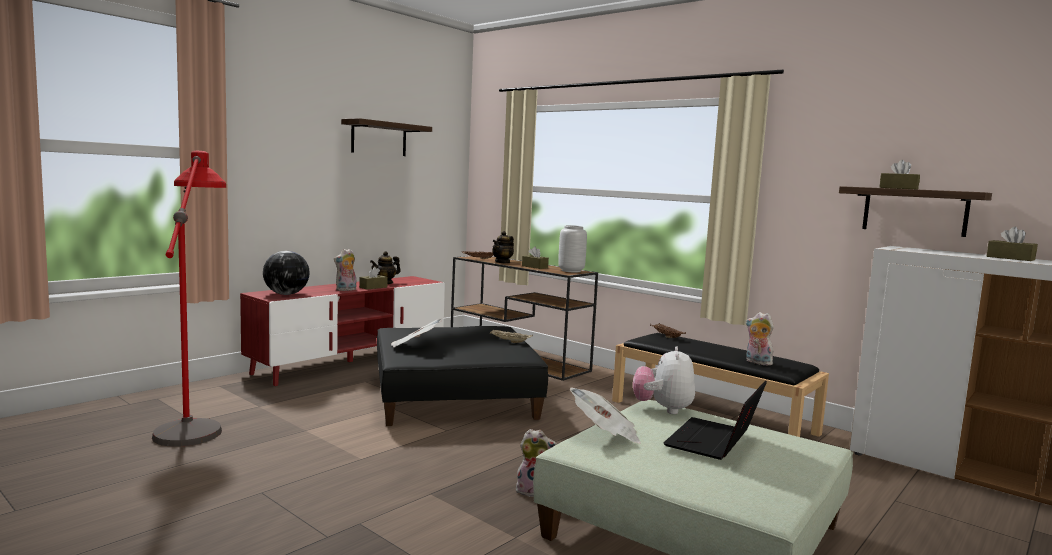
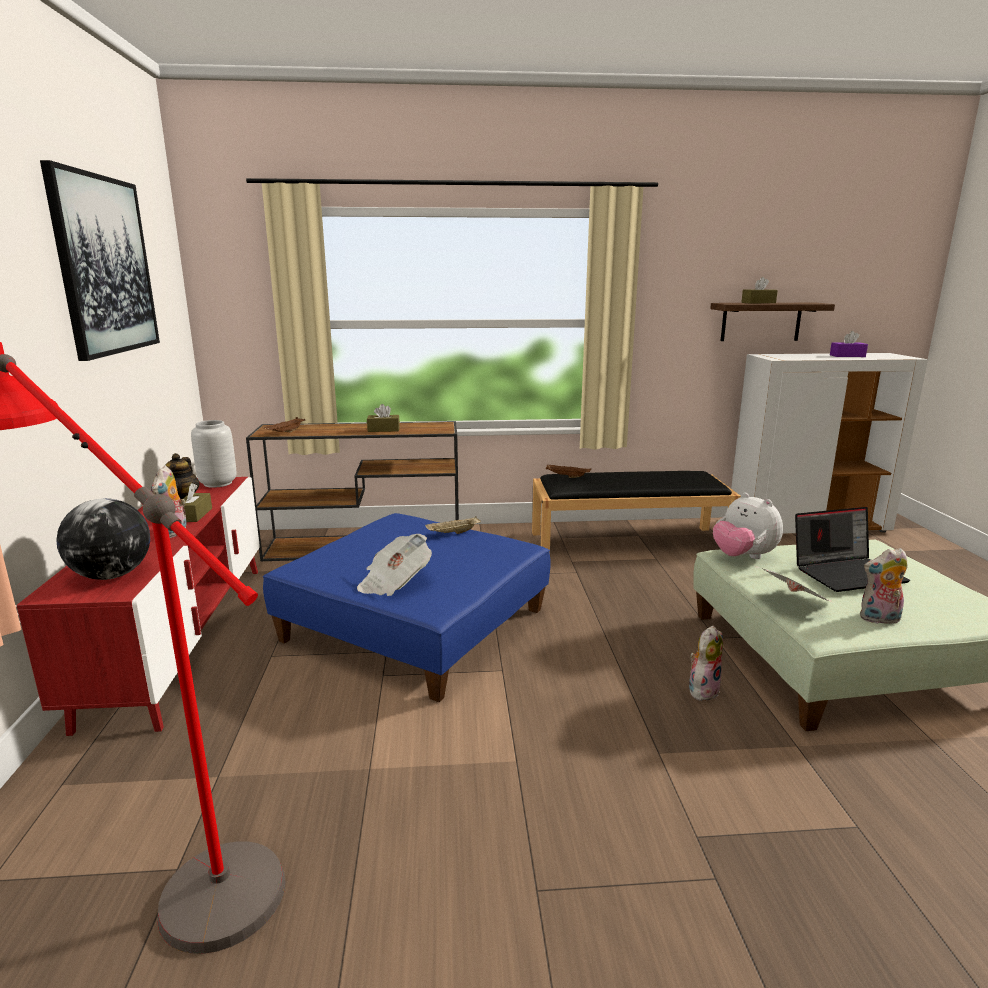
camera: 45 degrees left, 10 degrees up
shelf [341,118,432,156] -> picture [40,160,160,361]
black ottoman [377,326,548,426] -> blue ottoman [263,513,551,702]
teapot [492,231,514,263] -> none
grey vase [558,225,587,272] -> grey vase moved to [191,420,236,488]
laptop [663,380,767,460] -> laptop turned 90 degrees counterclockwise [795,507,910,592]
plush toy [746,312,774,365] -> plush toy moved to [860,548,908,624]
brown tissue box [987,227,1038,261] -> purple tissue box [830,331,868,357]

